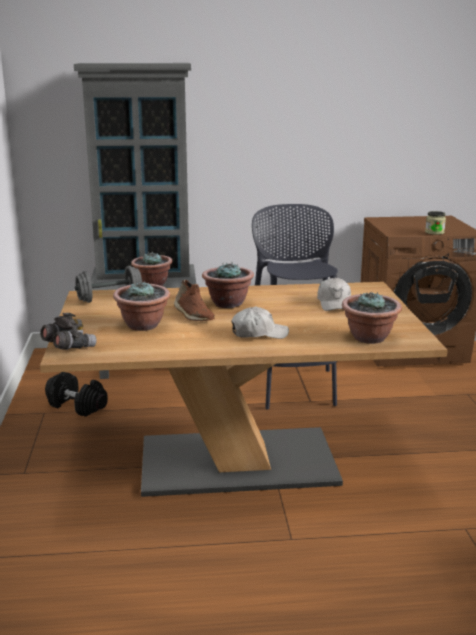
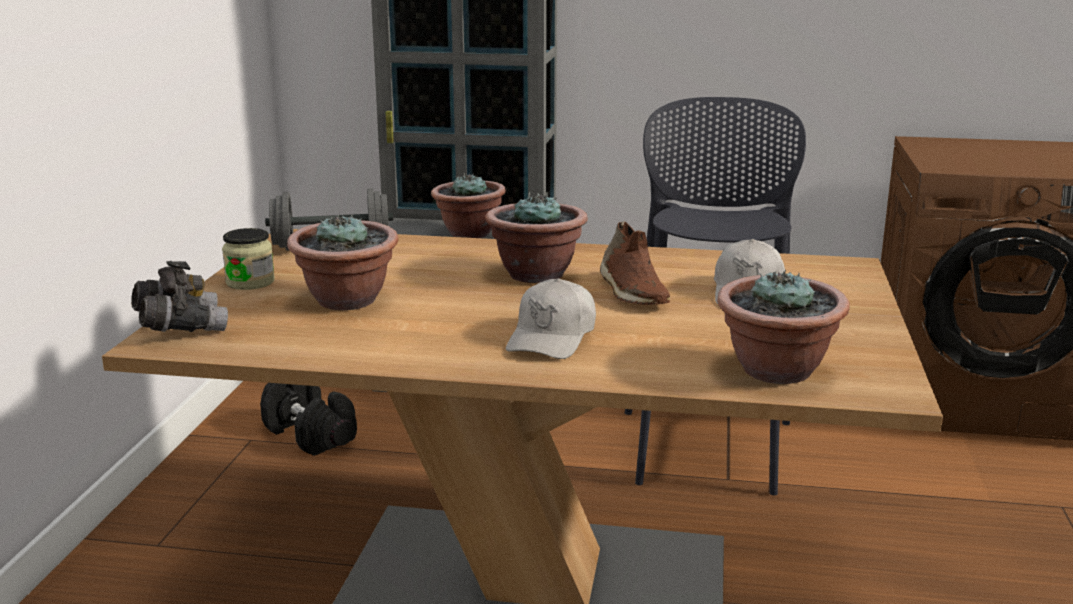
camera: 15 degrees right, 0 degrees up
brown shoe [174,279,215,321] -> brown shoe moved to [600,221,670,305]
white cap [232,307,289,339] -> white cap turned 105 degrees clockwise [506,278,596,359]
jar [425,211,446,235] -> jar moved to [222,228,275,290]

